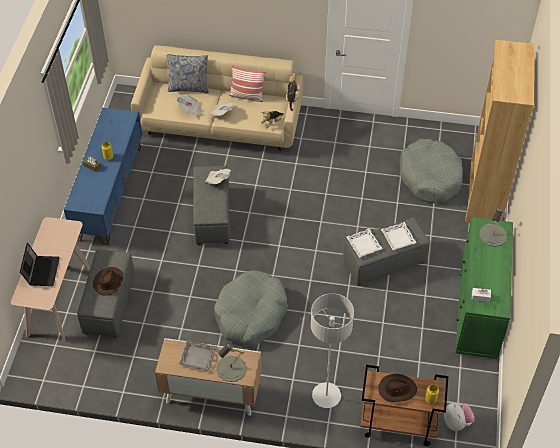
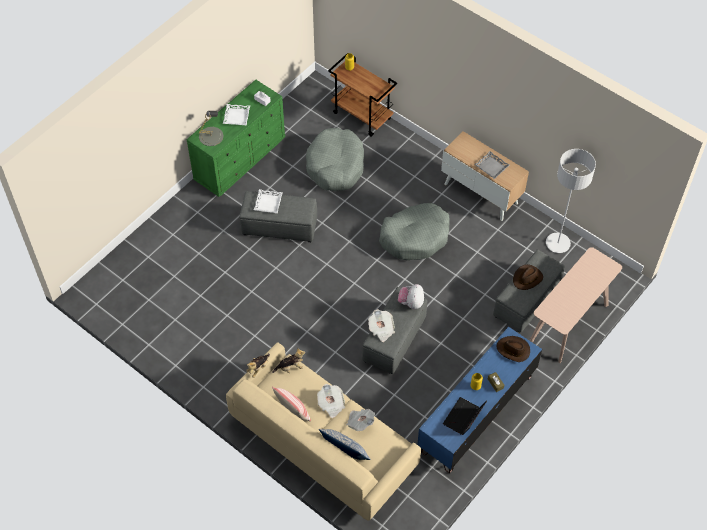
camera: 150 degrees left, 5 degrees up
laptop [20,243,60,286] -> laptop moved to [443,397,487,435]
grey table lamp [216,344,246,382] -> none
grey floor lamp [311,293,354,408] -> grey floor lamp moved to [546,149,596,253]
white tray [346,228,383,258] -> white tray moved to [223,104,250,125]
brown hat [378,374,417,402] -> brown hat moved to [497,336,530,362]
grey dog bed [399,139,463,203] -> grey dog bed moved to [306,128,364,191]
plush toy [444,403,475,431] -> plush toy moved to [398,284,424,309]
brown bookcase [465,40,535,223] -> none

